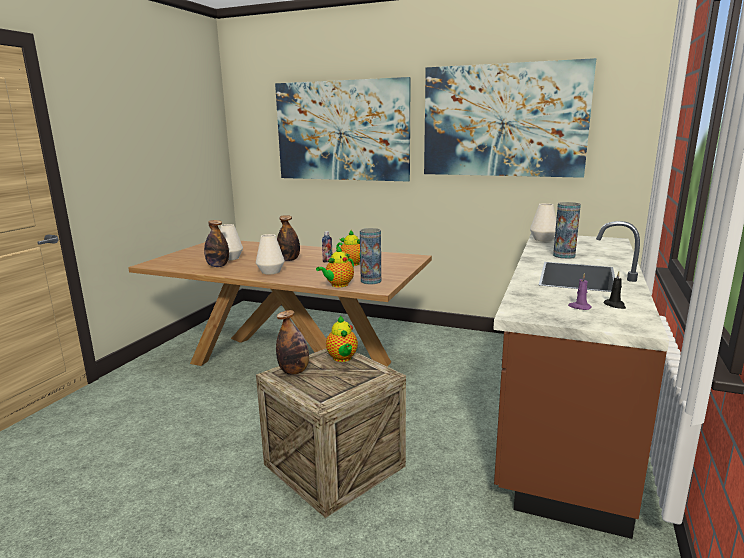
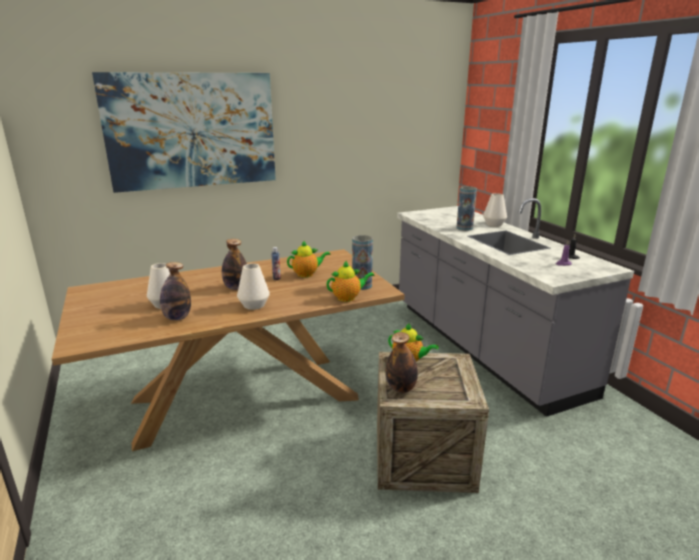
camera: 45 degrees left, 5 degrees up
teapot [316,246,354,287] -> teapot turned 105 degrees counterclockwise [326,261,375,302]
picture [424,58,596,178] -> none
brown counter [493,221,669,539] -> grey counter [397,198,634,417]
white vase [530,203,556,241] -> white vase moved to [483,193,507,227]

